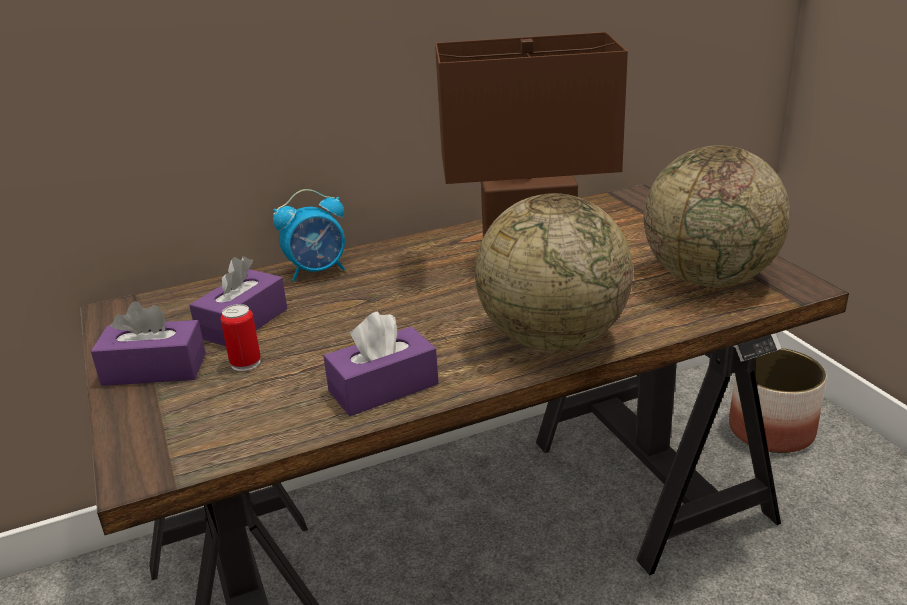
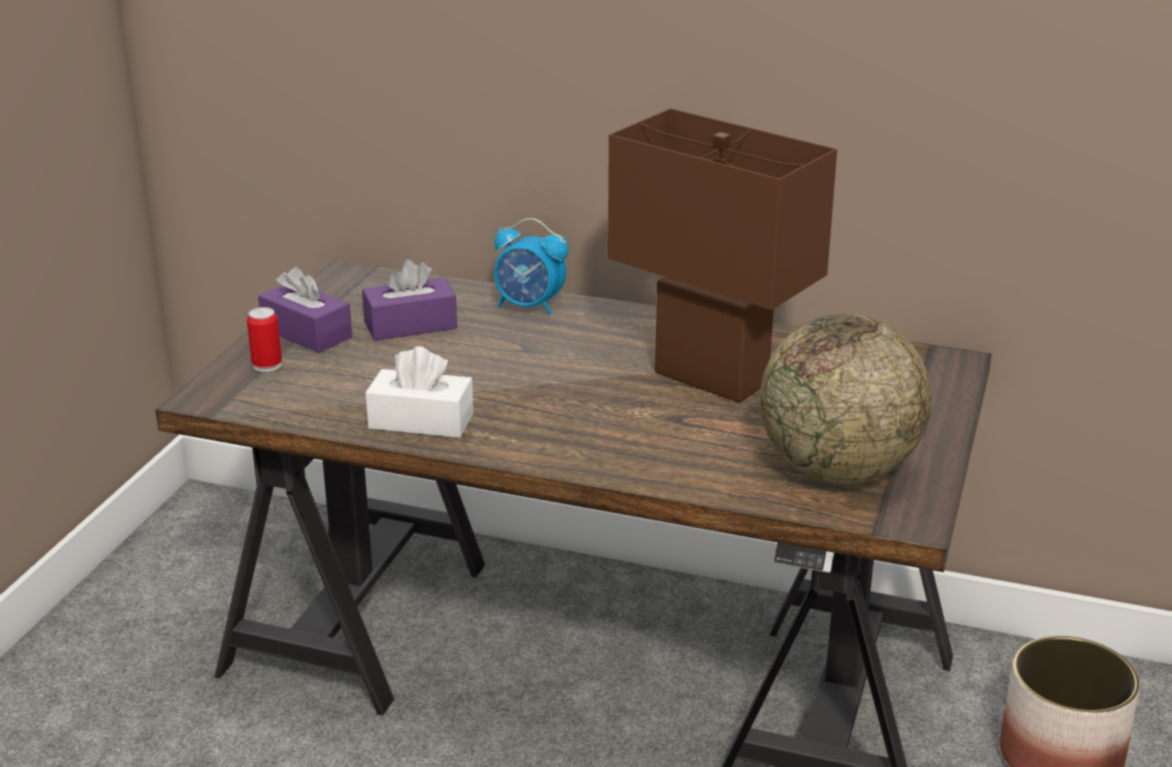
camera: 40 degrees right, 0 degrees up
can [221,304,261,371] -> can moved to [247,307,282,372]
purple tissue box [323,312,439,416] -> white tissue box [365,346,473,438]
globe [475,193,633,351] -> none

